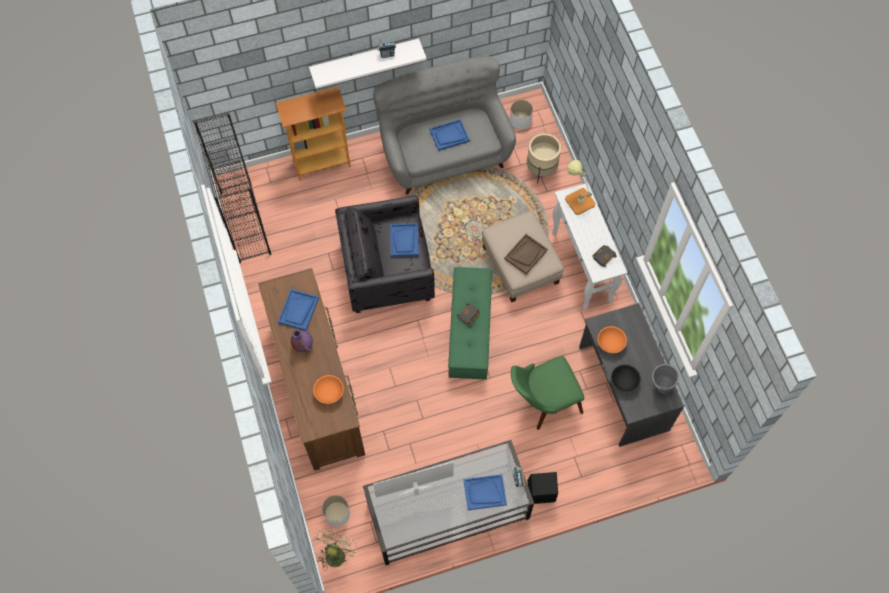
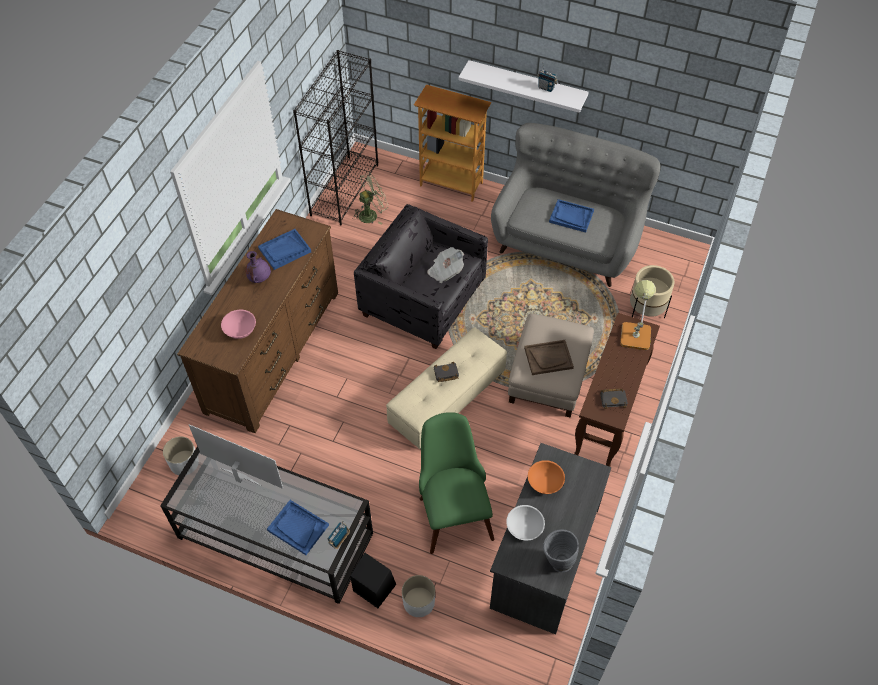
camera: 40 degrees right, 10 degrees down
orange bowl [313,375,344,404] -> pink bowl [221,310,256,339]
green fan [313,529,358,571] -> green fan moved to [352,172,389,224]
blue tray [390,223,419,257] -> newspaper [427,247,464,283]
green ottoman [448,267,492,380] -> beige ottoman [386,327,507,449]
white planter [510,100,533,130] -> white planter moved to [402,575,435,617]
green chair [511,356,585,430] -> green chair turned 60 degrees clockwise [419,412,495,554]
white console table [552,183,627,310] -> brown console table [574,313,660,467]
black bowl [611,364,641,392] -> white bowl [506,505,545,541]

